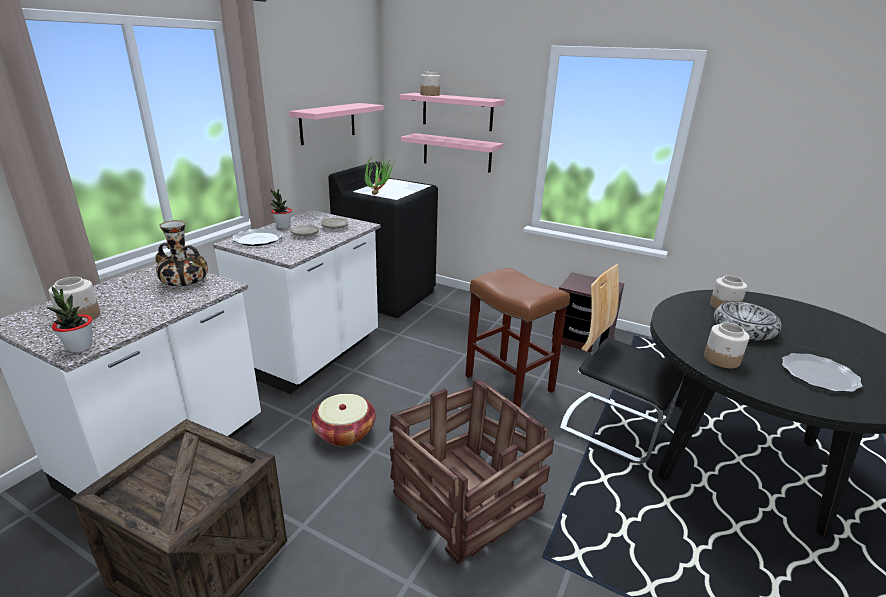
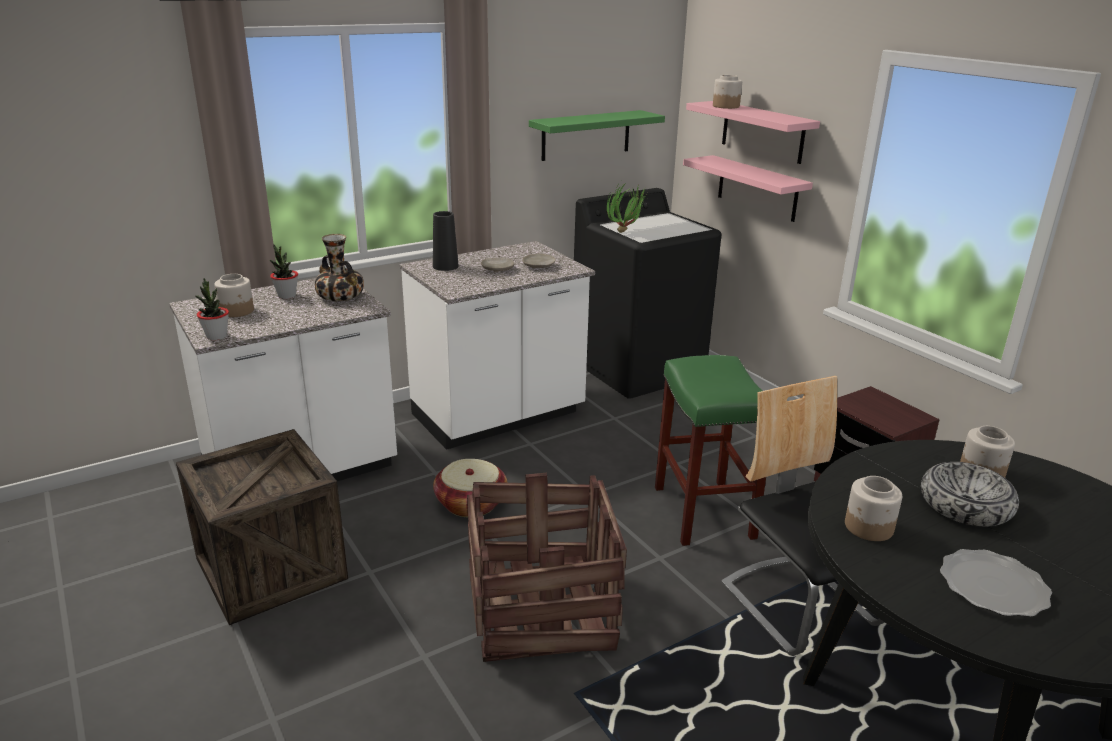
camera: 30 degrees right, 0 degrees up
plate [232,228,283,246] -> black vase [433,211,459,271]
potted plant [270,189,292,229] -> potted plant moved to [269,244,298,299]
pink shelf [289,103,383,145] -> green shelf [529,110,665,161]
brown stool [465,268,570,408] -> green stool [655,355,766,546]

